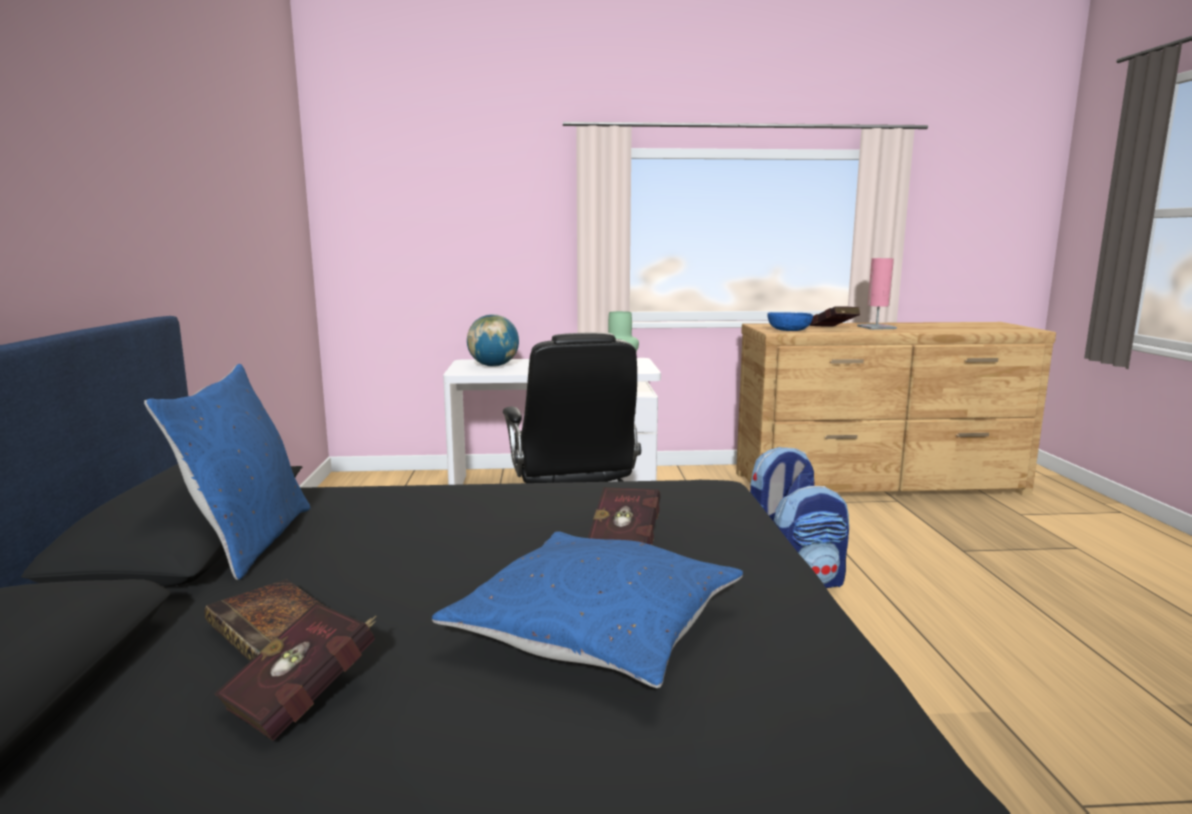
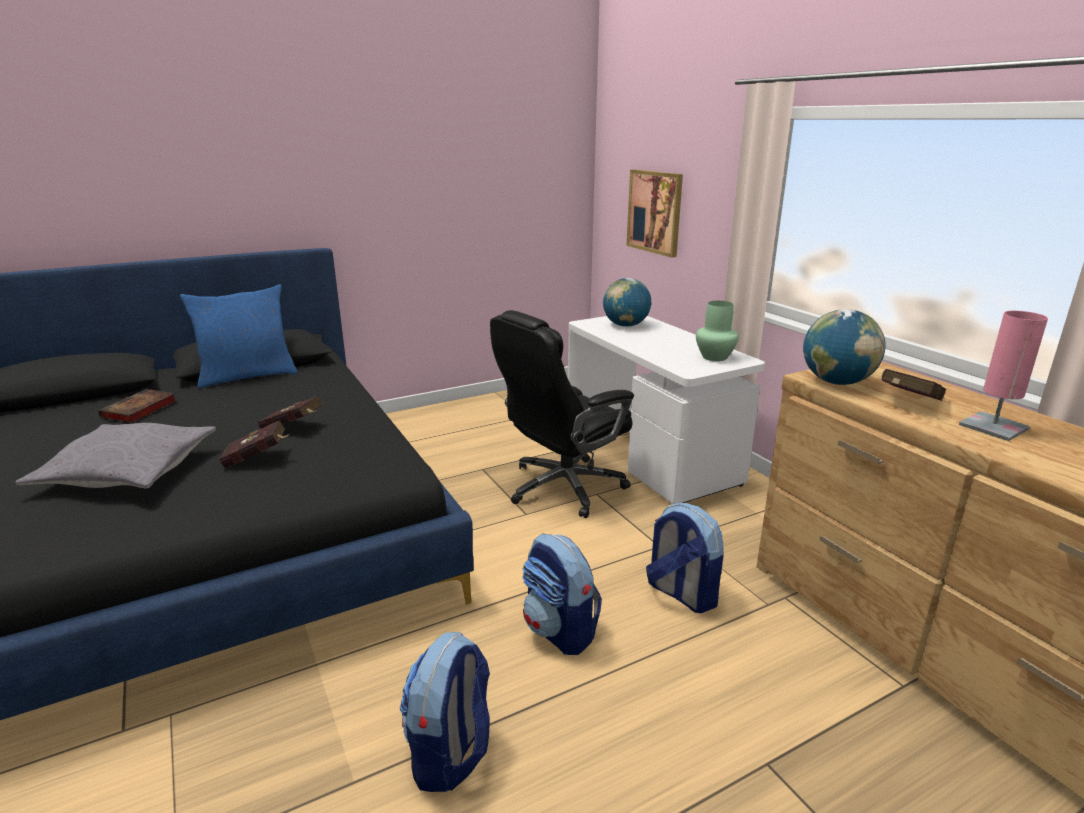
camera: 65 degrees right, 10 degrees up
red book [214,602,376,741] -> red book moved to [258,396,323,429]
blue pillow [432,531,743,688] -> grey pillow [15,423,216,488]
blue bowl [767,312,813,331] -> globe [803,309,886,385]
none -> backpack [400,632,490,792]
none -> picture [627,169,683,258]

